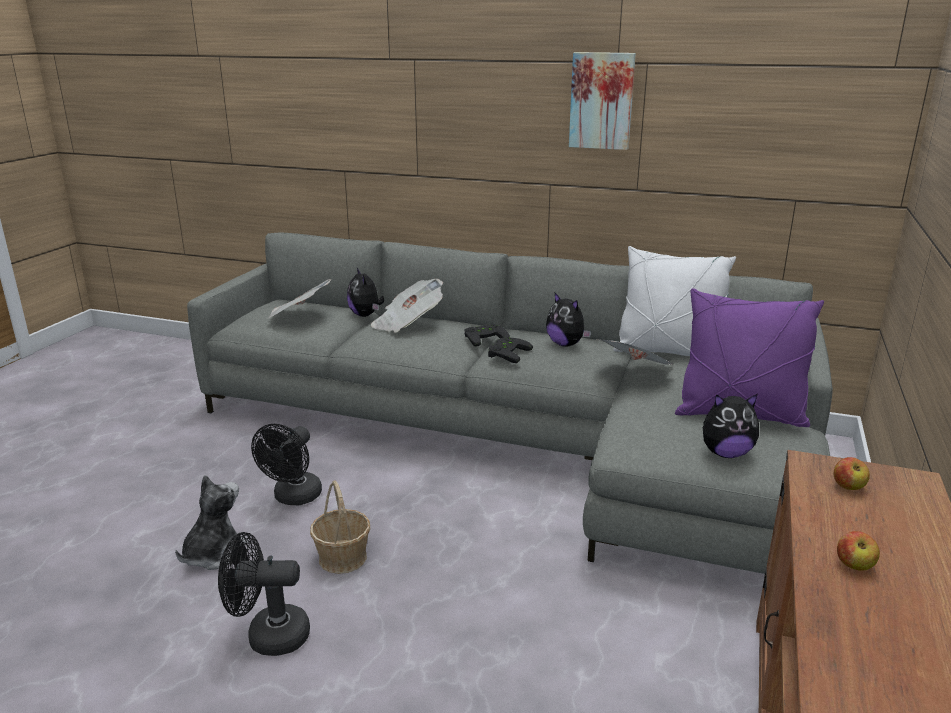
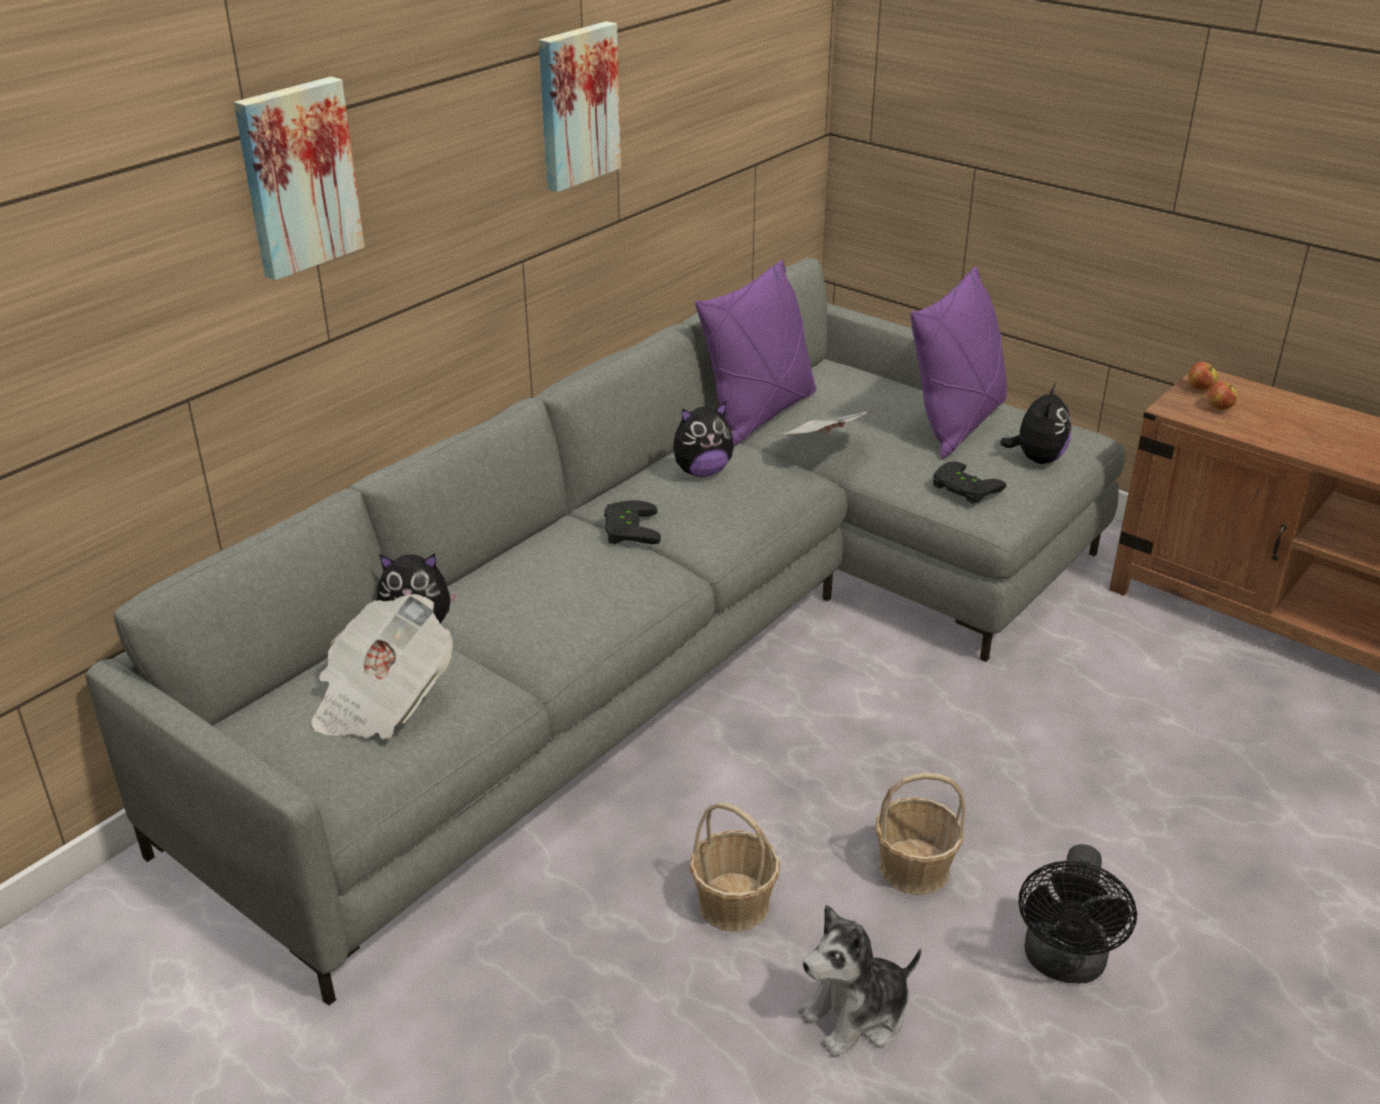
camera: 70 degrees left, 10 degrees up
plush toy [175,475,249,570] -> plush toy turned 75 degrees counterclockwise [798,905,922,1057]
black fan [251,424,322,505] -> basket [689,802,780,932]
newspaper [371,279,443,333] -> none
black game controller [488,337,533,363] -> black game controller moved to [933,461,1006,504]
white pillow [613,246,736,356] -> purple pillow [695,259,816,446]
apple [837,531,880,571] -> apple moved to [1188,362,1218,390]
none -> picture [234,77,365,280]

